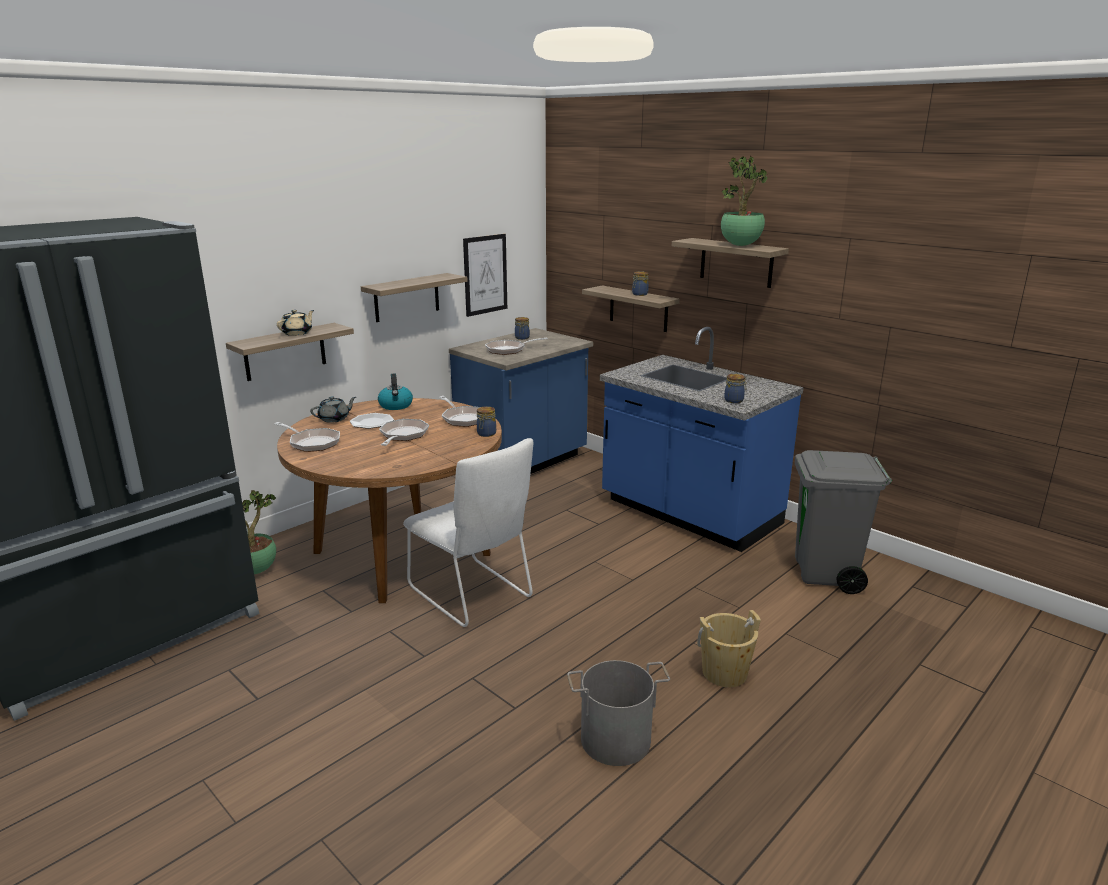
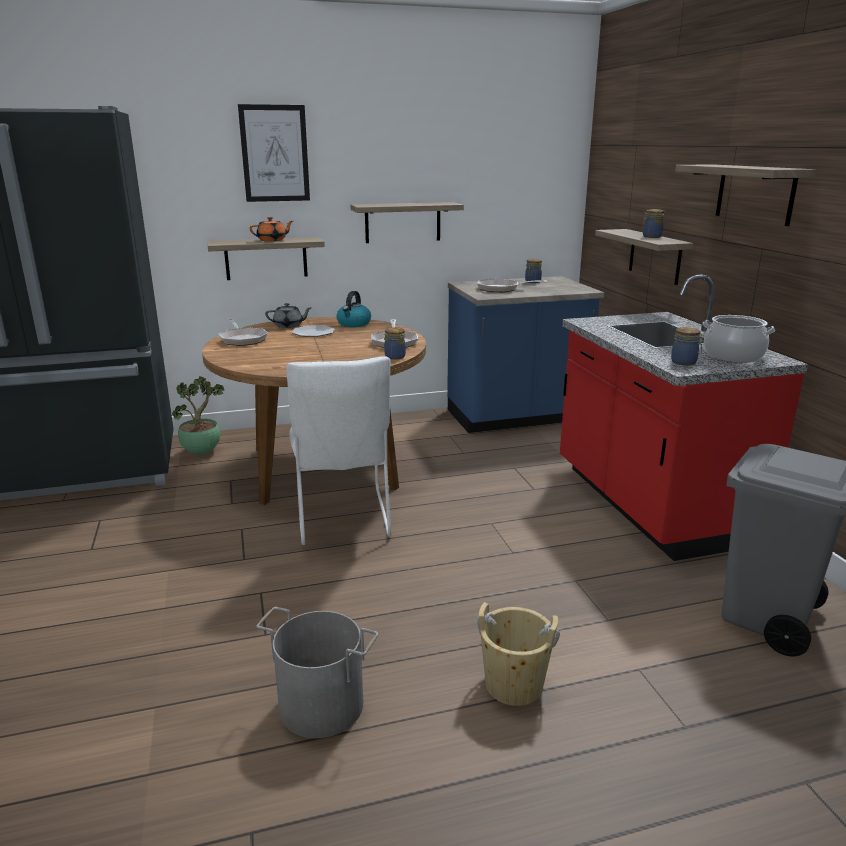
camera: 30 degrees right, 0 degrees up
beige teapot [277,310,314,336] -> orange teapot [249,217,293,241]
frying pan [379,419,429,446] -> none
picture [463,234,507,317] -> picture moved to [238,104,310,202]
blue counter [600,327,804,552] -> red counter [560,275,808,561]
potted plant [721,156,768,246] -> none
none -> cooking pot [703,315,775,363]

